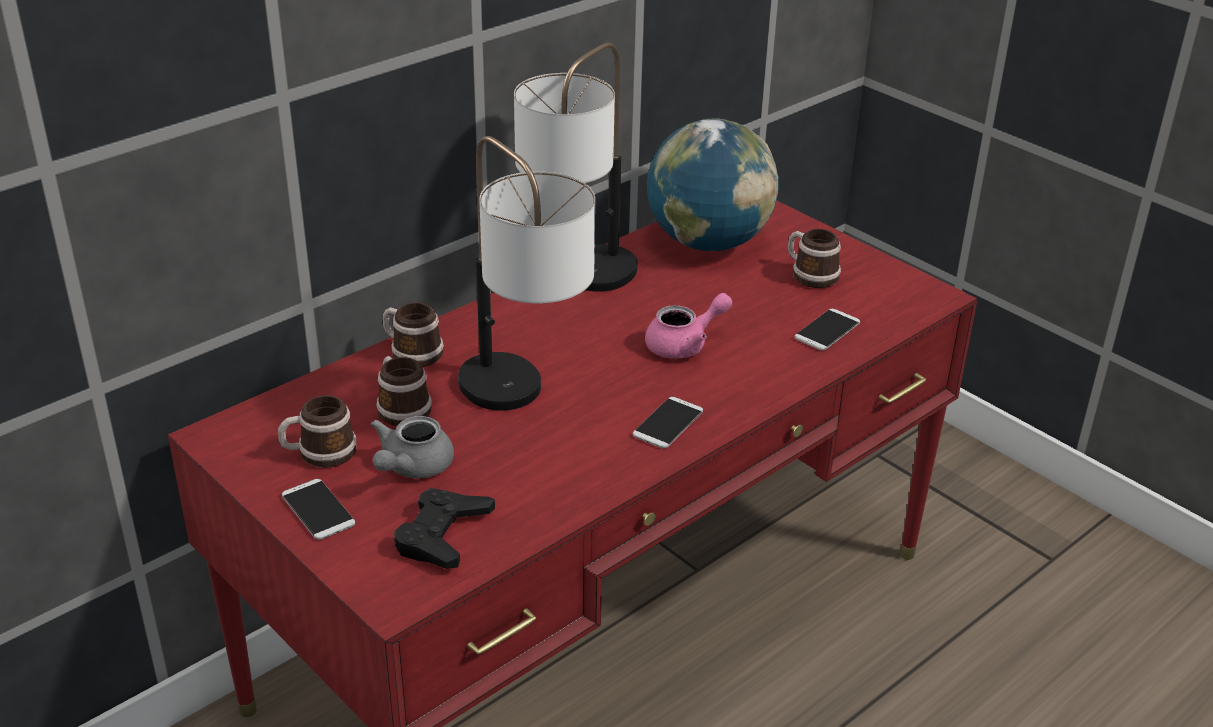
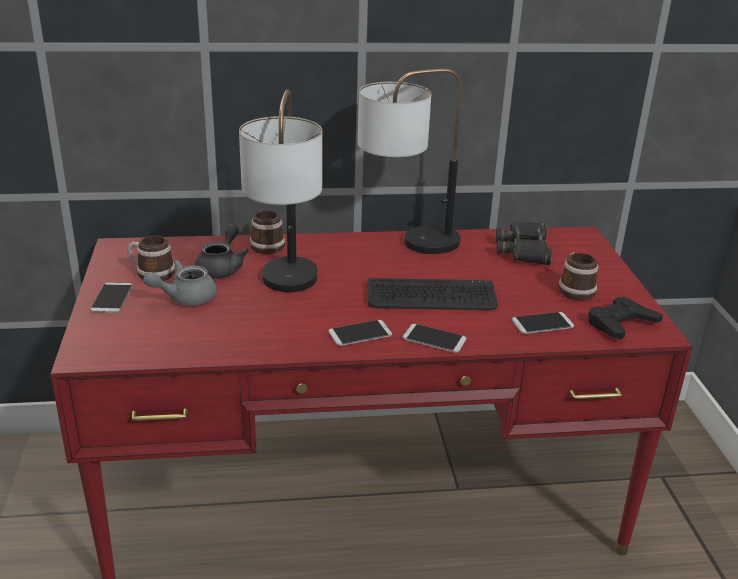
camera: 35 degrees right, 5 degrees down
mug [376,356,432,426] -> grey teapot [195,224,249,279]
black game controller [394,488,495,569] -> black game controller moved to [588,297,663,340]
pink teapot [645,293,732,359] -> keyboard [367,278,497,310]
globe [647,118,779,251] -> black binoculars [496,221,552,265]
none -> phone [403,324,466,353]

